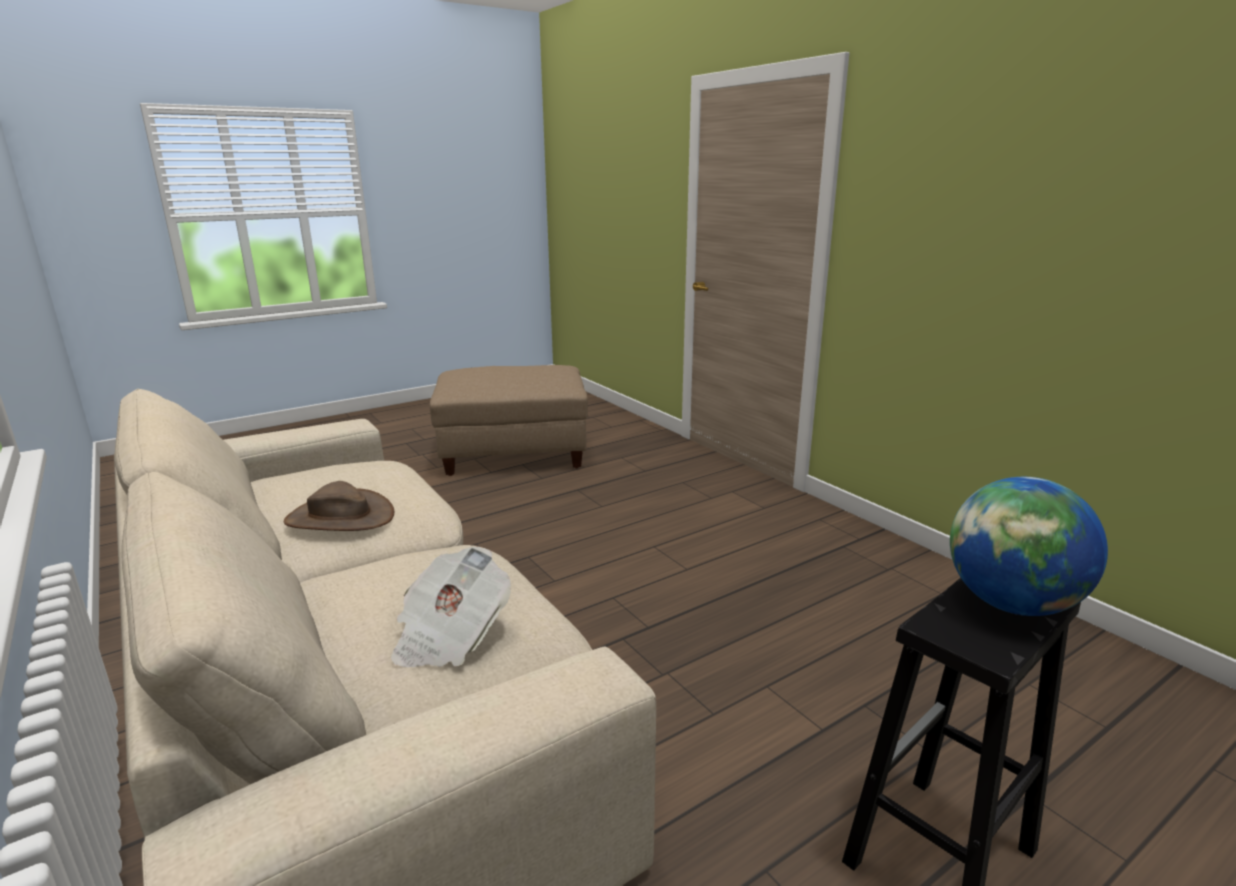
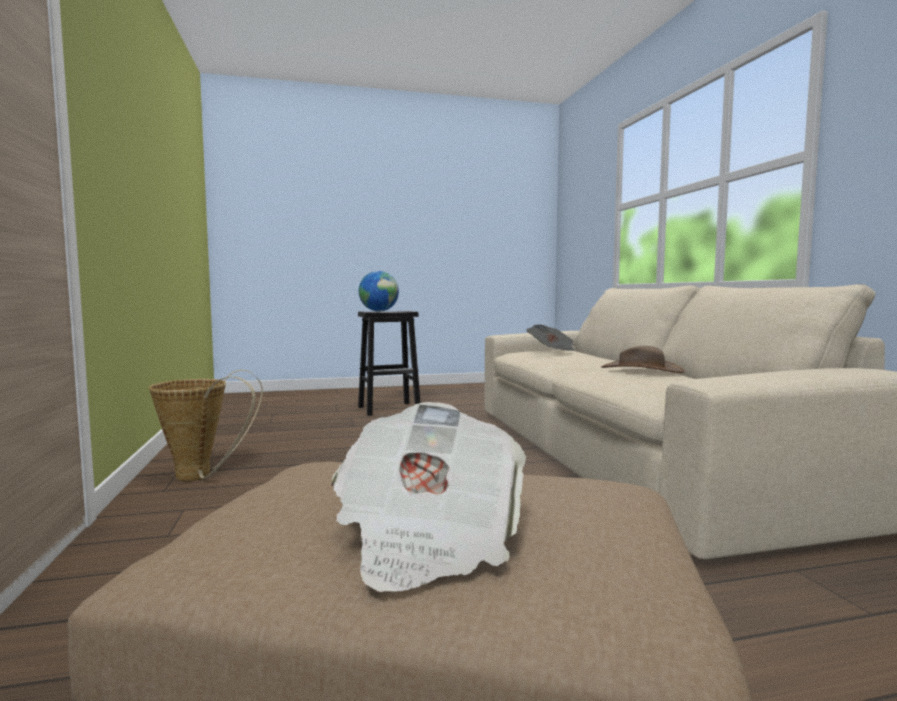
camera: 160 degrees left, 15 degrees down
none -> basket [149,370,263,481]
none -> newspaper [331,402,526,592]

